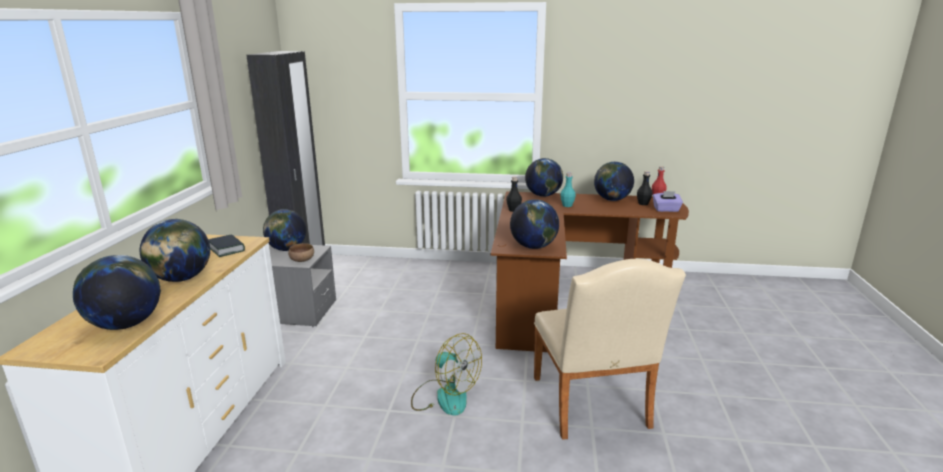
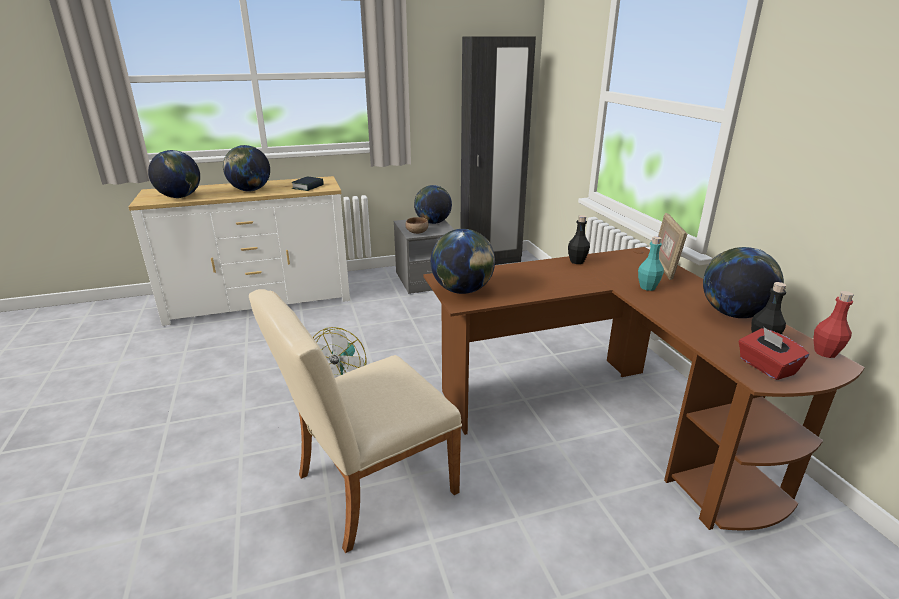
camera: 65 degrees right, 5 degrees up
globe [525,158,563,197] -> picture frame [658,213,687,280]
purple tissue box [653,191,683,212] -> red tissue box [738,327,809,380]

